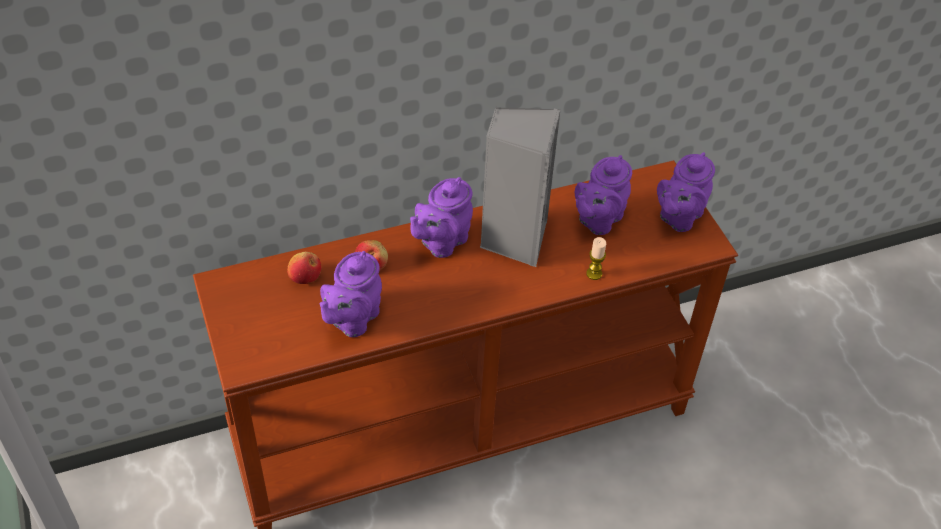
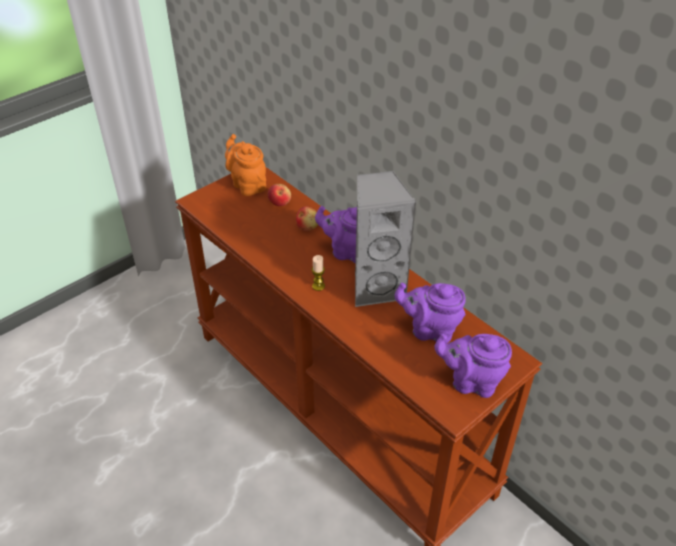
camera: 70 degrees right, 5 degrees down
purple teapot [319,251,382,337] -> none
candle [586,237,606,280] -> candle moved to [312,255,325,291]
none -> orange teapot [225,134,266,196]

